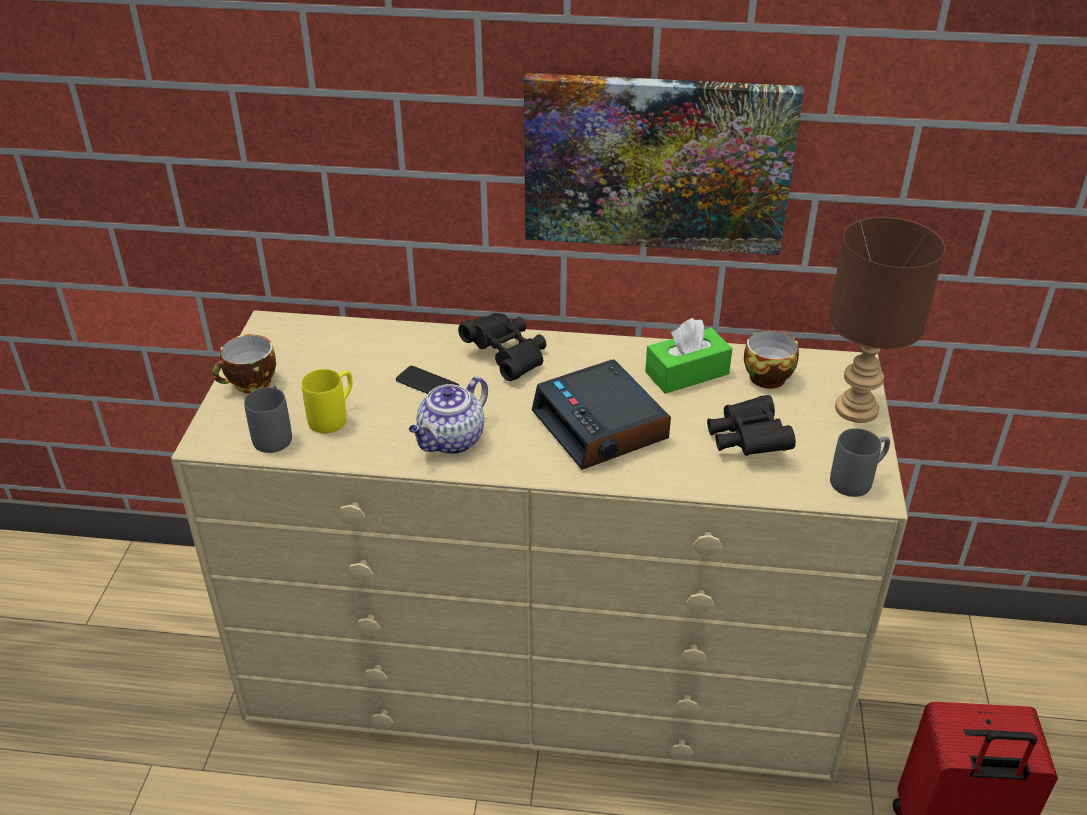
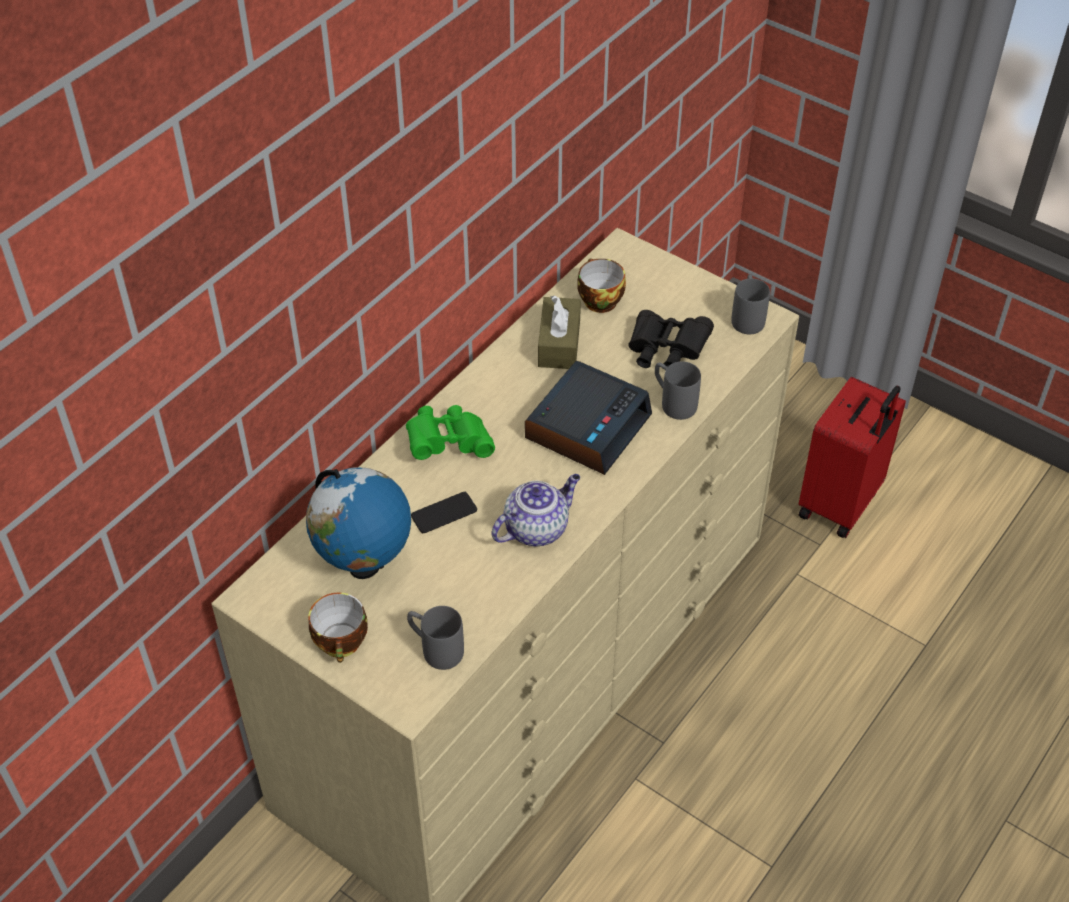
camera: 60 degrees left, 10 degrees up
yellow mug [301,369,353,433] -> none
teapot [409,376,488,454] -> teapot turned 105 degrees counterclockwise [492,474,580,547]
black binoculars [458,313,546,381] -> green binoculars [406,405,495,460]
picture [524,73,804,255] -> none
alarm clock [532,359,671,470] -> alarm clock turned 60 degrees counterclockwise [525,361,652,475]
green tissue box [645,318,733,394] -> brown tissue box [538,296,581,369]
brown table lamp [828,217,945,423] -> none
none -> globe [306,467,411,579]
none -> grey mug [655,361,701,420]

